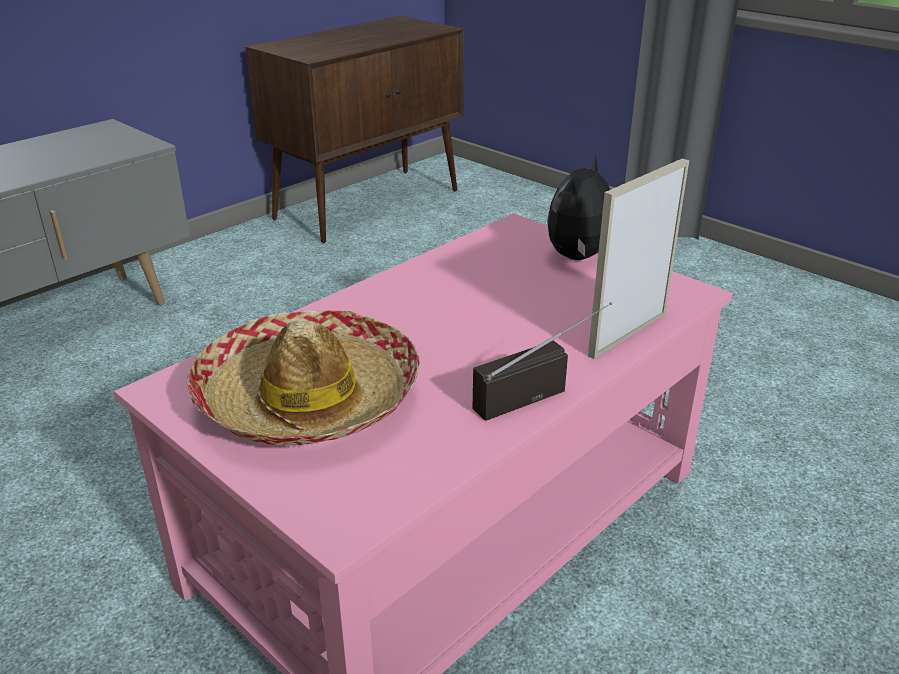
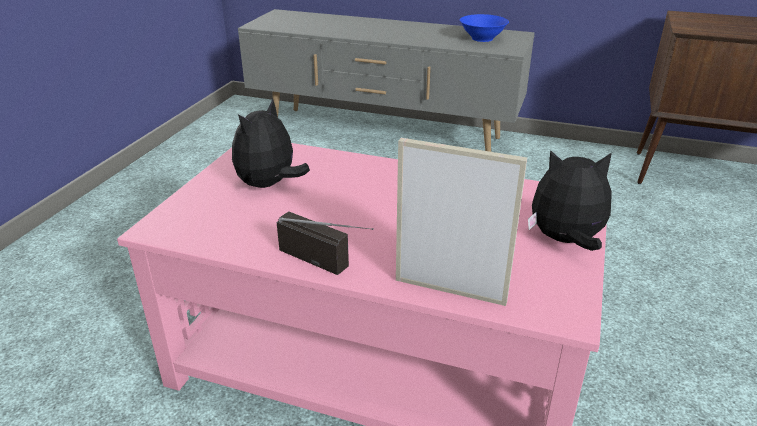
camera: 65 degrees right, 0 degrees up
hat [187,310,420,446] -> plush toy [232,98,310,188]
none -> blue bowl [460,14,509,42]

